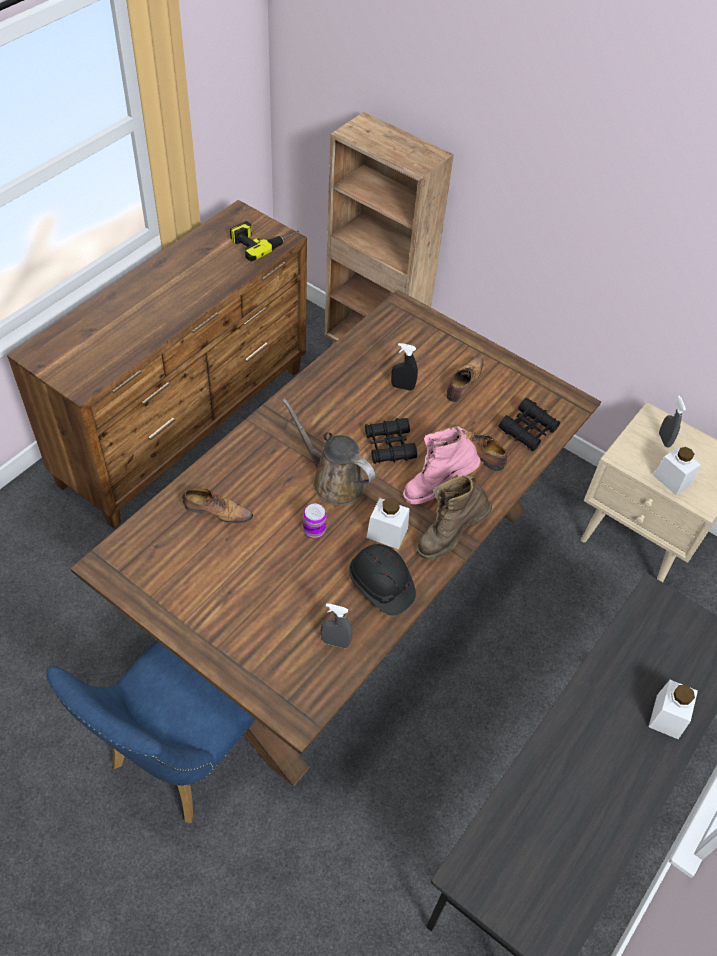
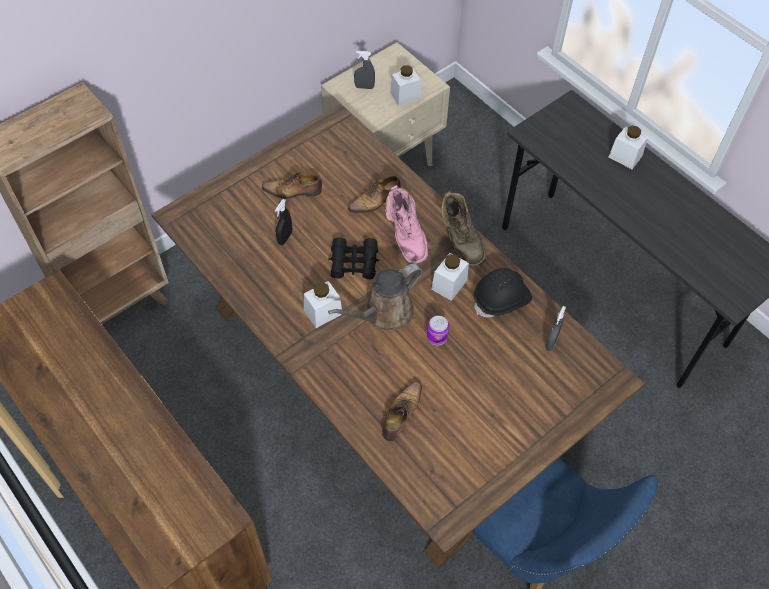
camera: 75 degrees left, 5 degrees up
power drill [230,221,299,262] -> none
shoe [446,357,483,402] -> shoe turned 45 degrees counterclockwise [262,172,322,199]
black binoculars [498,398,560,451] -> none
none -> white jar [303,281,342,328]

